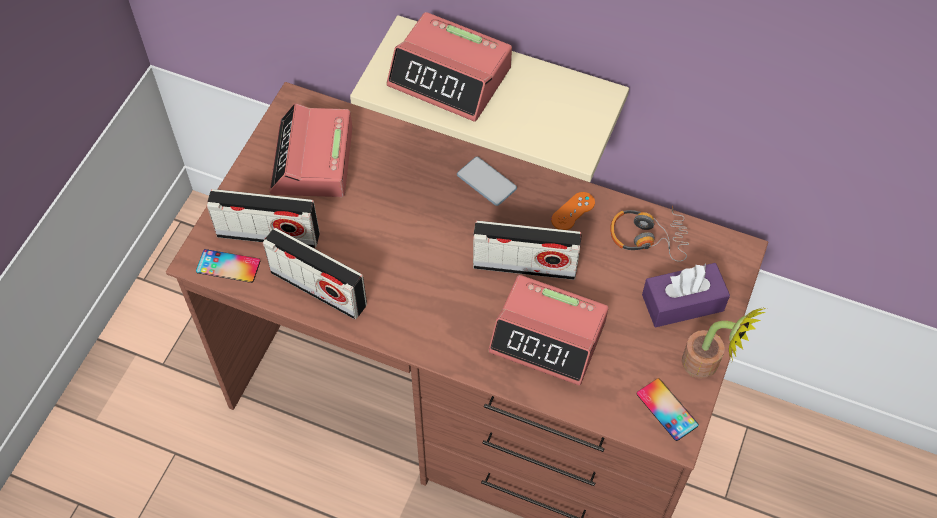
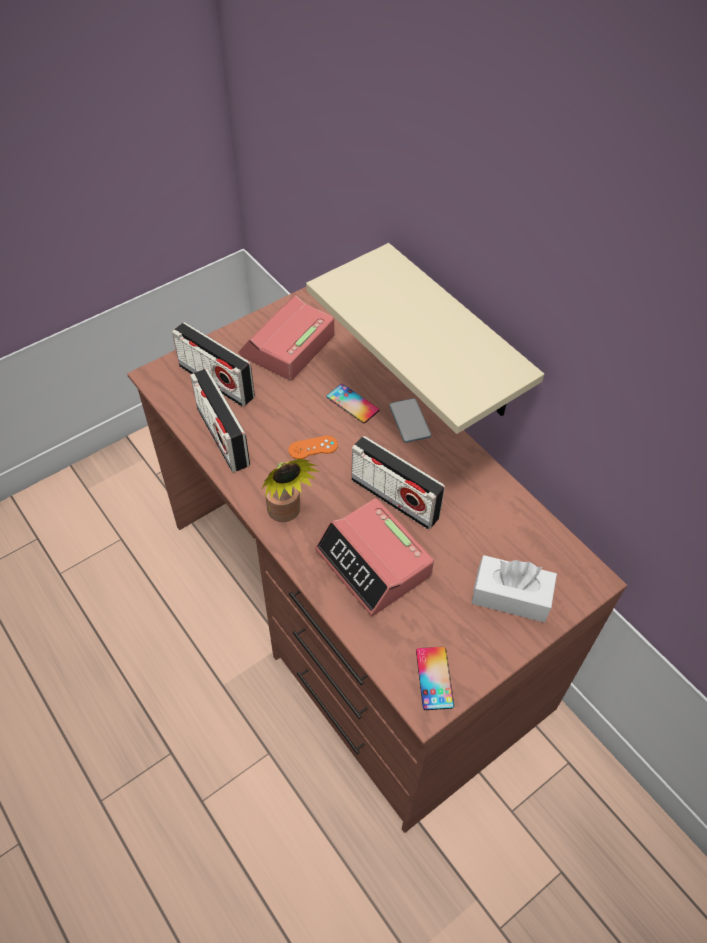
camera: 30 degrees right, 5 degrees down
phone [196,249,260,283] -> phone moved to [327,384,380,423]
alarm clock [387,12,512,122] -> none
orange game controller [551,192,595,230] -> orange game controller moved to [289,436,338,459]
headphones [610,206,689,262] -> none
purple tissue box [642,263,730,327] -> white tissue box [472,555,557,622]
potted plant [682,307,766,379] -> potted plant moved to [261,459,319,522]

